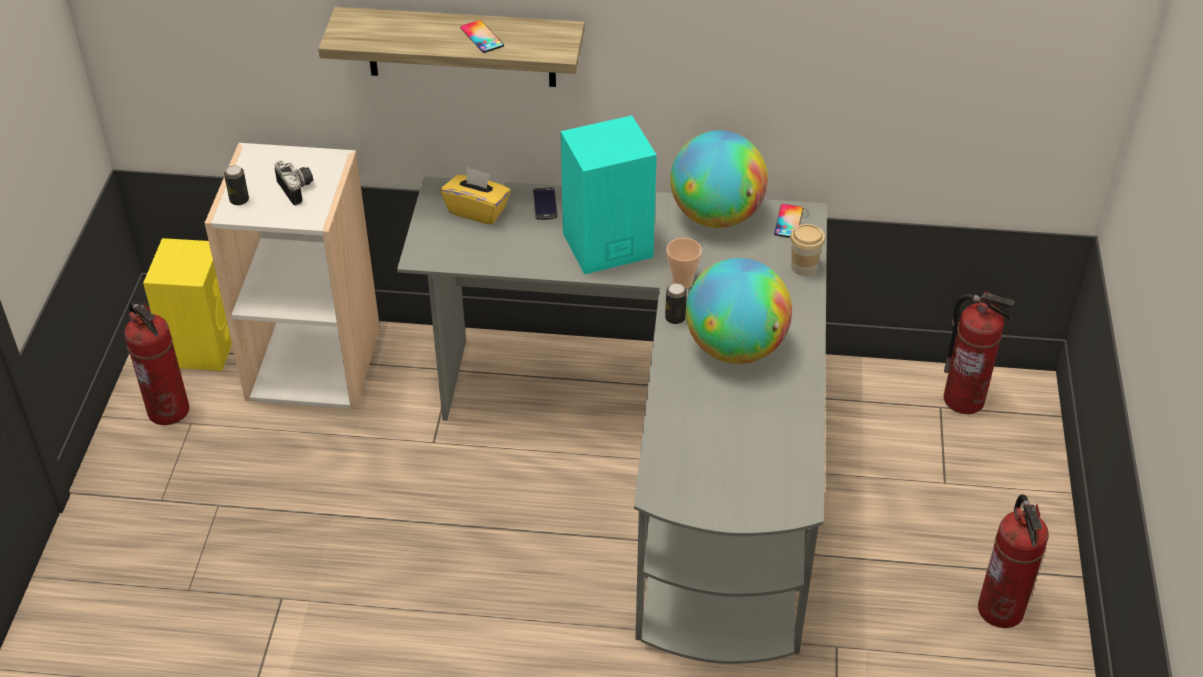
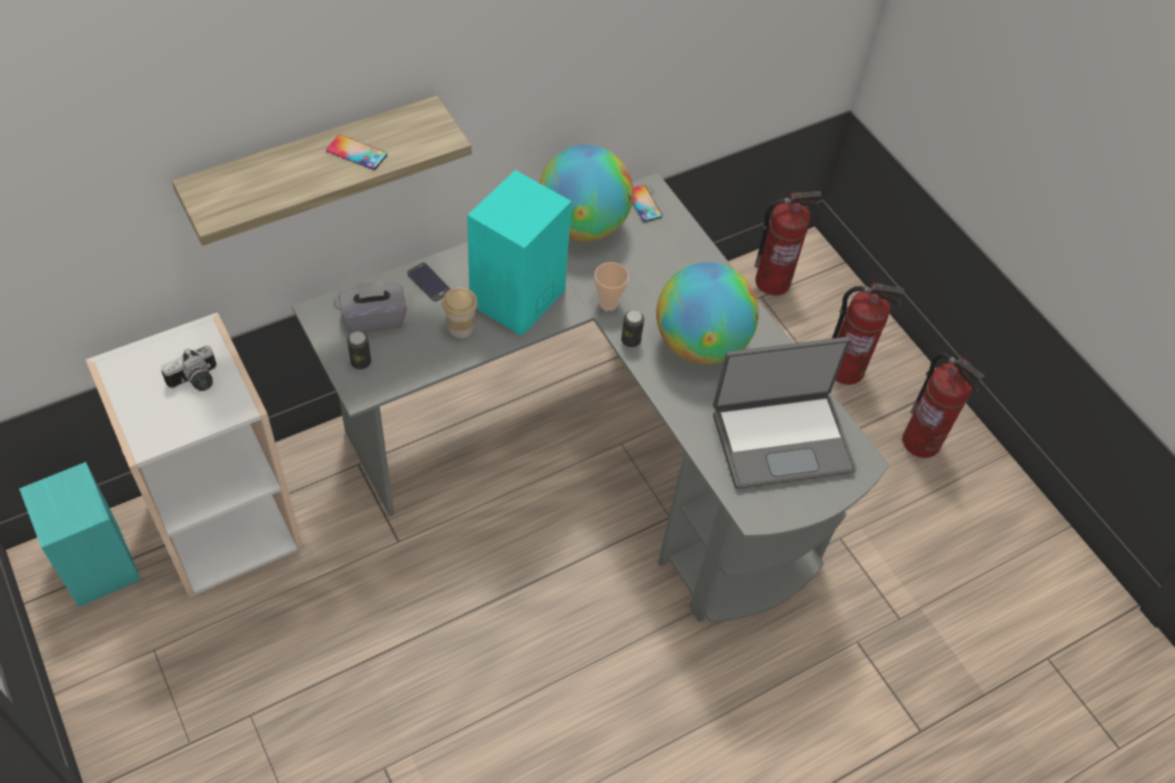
camera: 40 degrees left, 10 degrees up
fire extinguisher [125,301,189,425] -> fire extinguisher moved to [832,282,904,385]
yellow speaker [143,238,232,371] -> turquoise speaker [19,462,141,607]
can [224,165,249,205] -> can moved to [347,331,371,370]
camera [274,160,313,206] -> camera turned 120 degrees clockwise [161,345,216,391]
yellow tissue box [441,167,511,225] -> grey tissue box [339,281,407,333]
cup [790,224,825,276] -> cup moved to [442,288,478,338]
none -> laptop [713,337,857,489]

